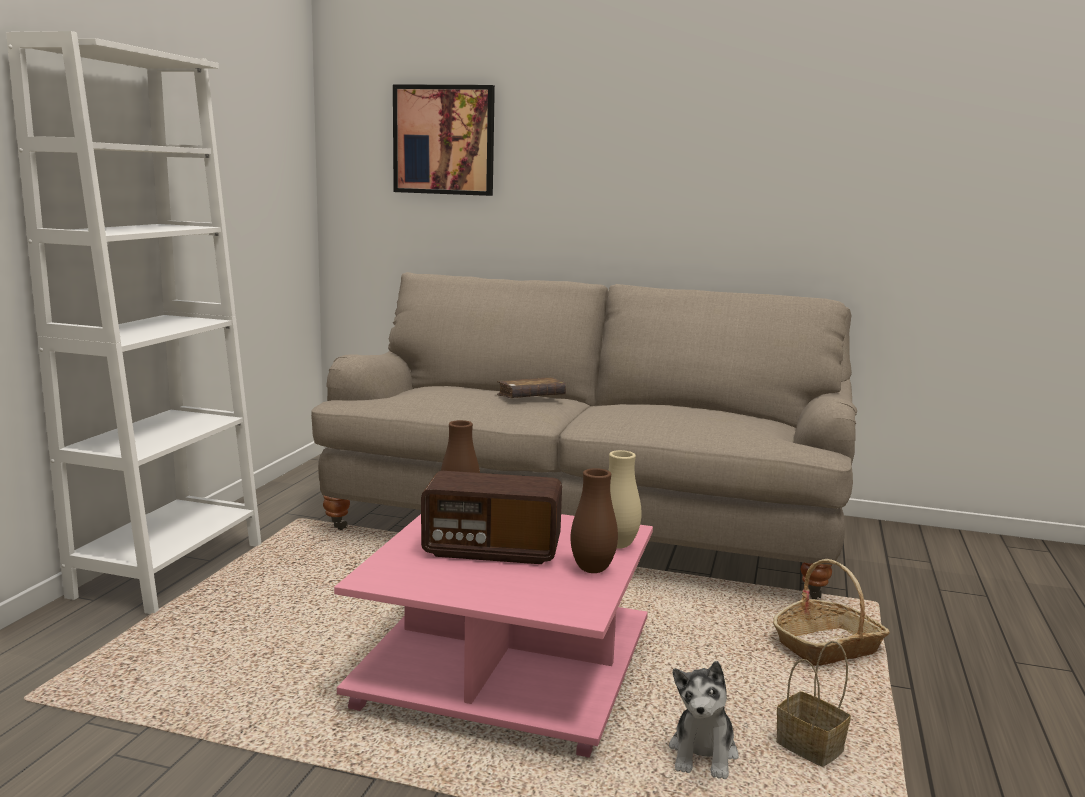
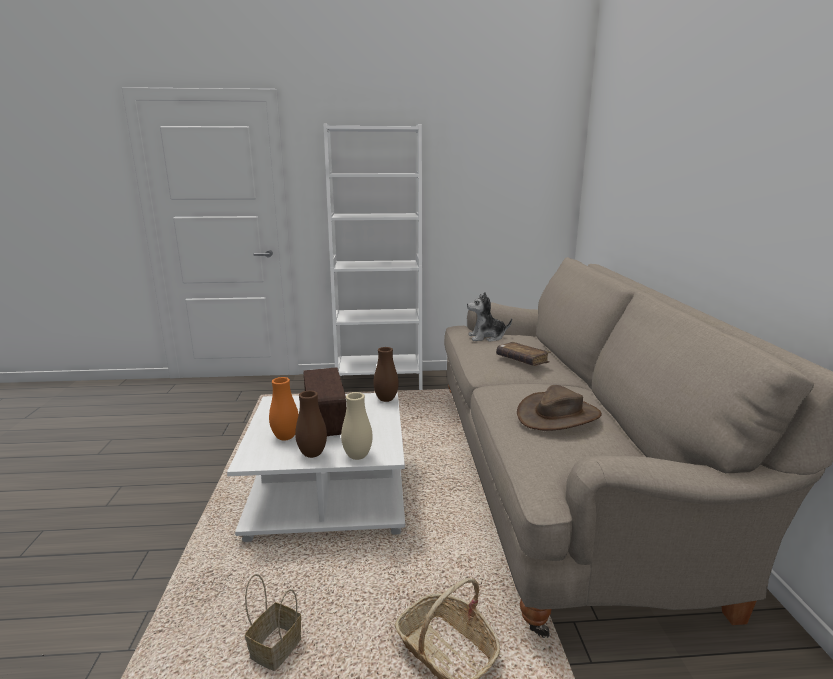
camera: 70 degrees right, 5 degrees up
pink coffee table [334,514,653,758] -> white coffee table [227,392,405,542]
picture [393,84,495,196] -> none
plush toy [669,661,739,779] -> plush toy moved to [467,292,512,342]
none -> orange vase [269,377,299,440]
none -> brown hat [517,385,602,431]

